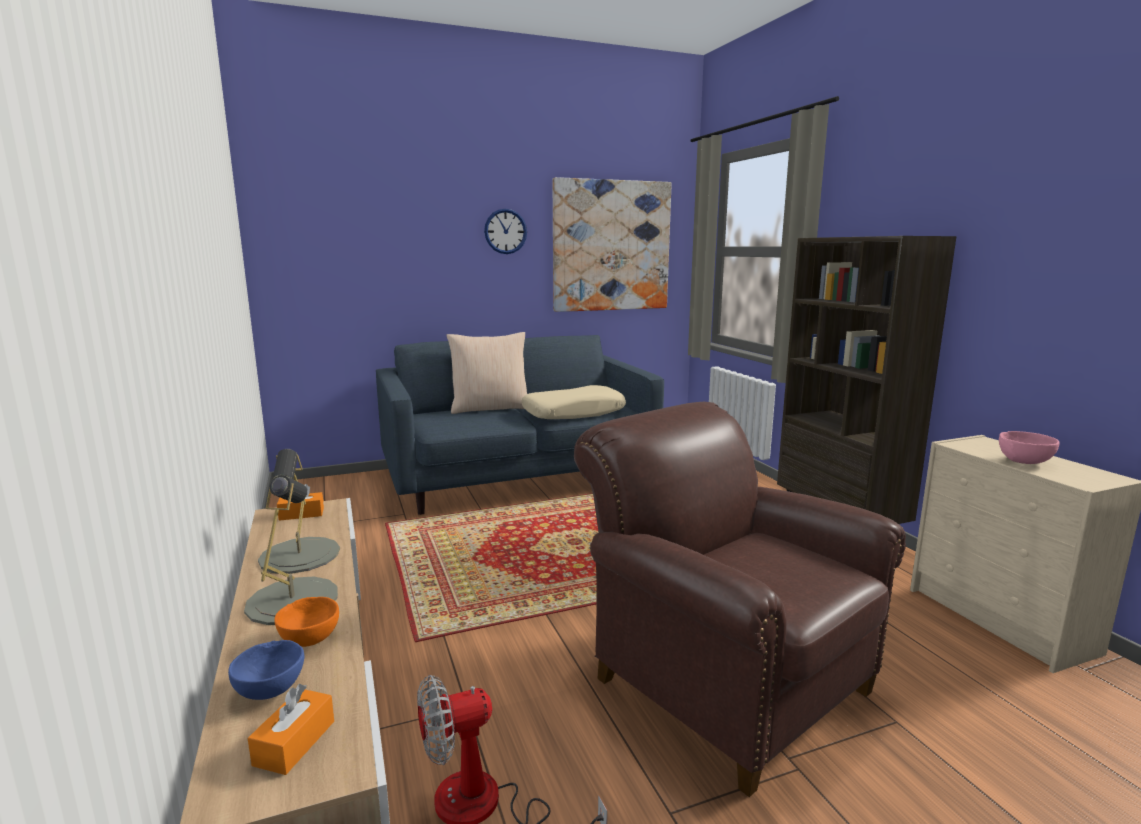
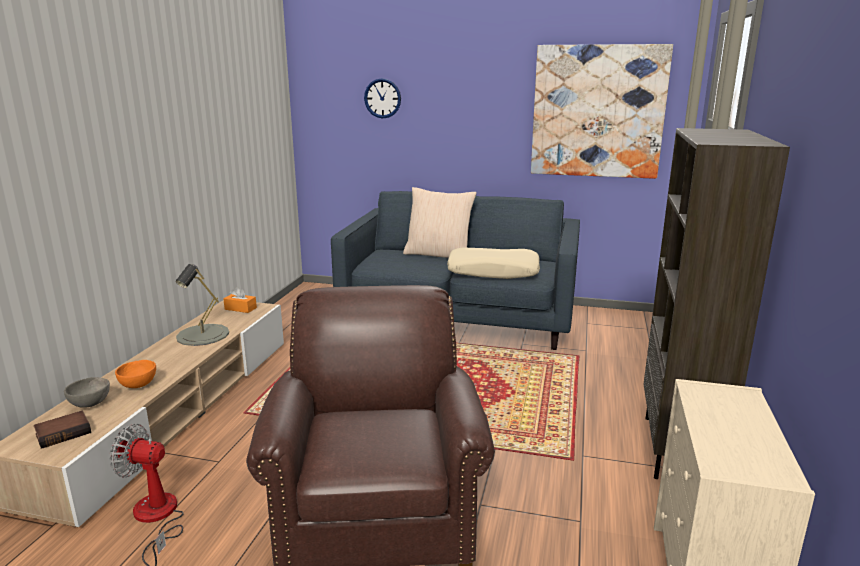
camera: 35 degrees right, 5 degrees up
blue bowl [228,640,304,700] -> grey bowl [64,377,110,408]
grey table lamp [244,475,338,625] -> none
orange tissue box [248,684,334,775] -> book [34,411,91,449]
wall clock [484,209,527,254] -> wall clock moved to [364,78,401,119]
pink bowl [999,431,1060,464] -> none

